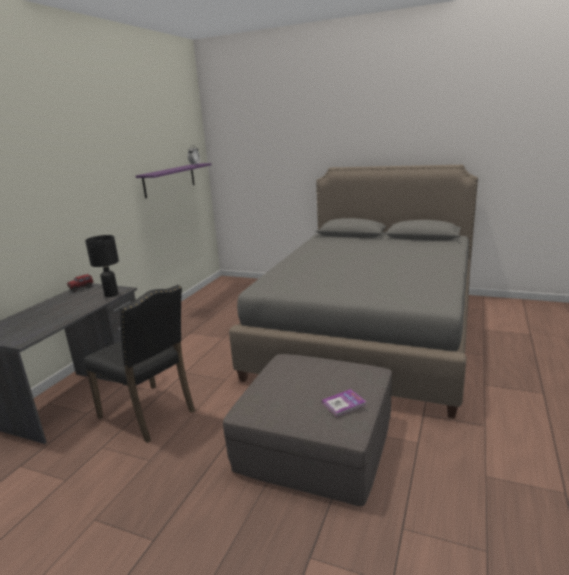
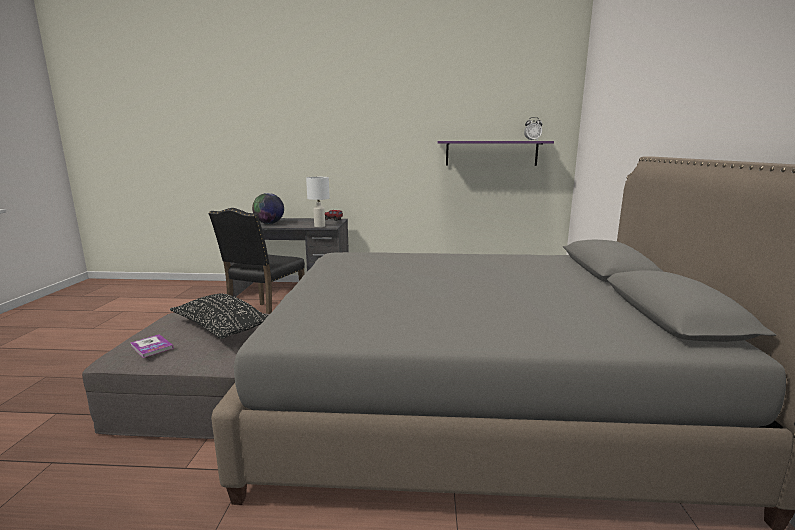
camera: 70 degrees right, 5 degrees down
black table lamp [85,235,119,297] -> white table lamp [306,177,330,227]
none -> black pillow [170,294,269,339]
none -> globe [252,193,284,224]

